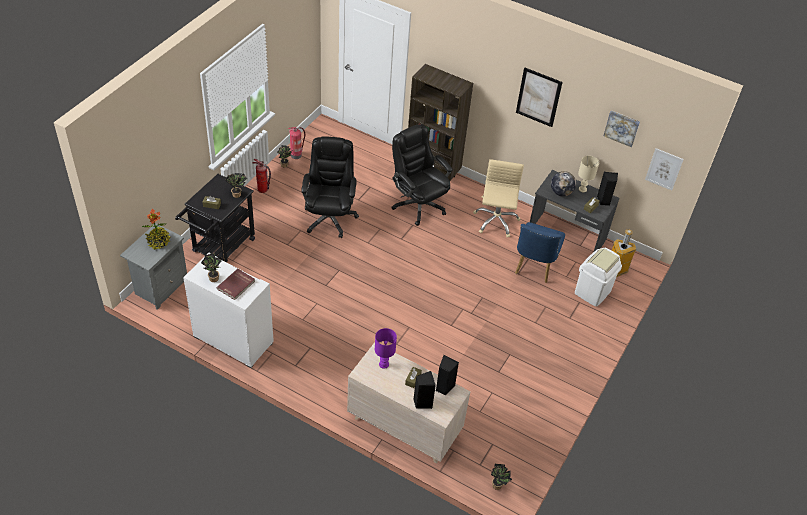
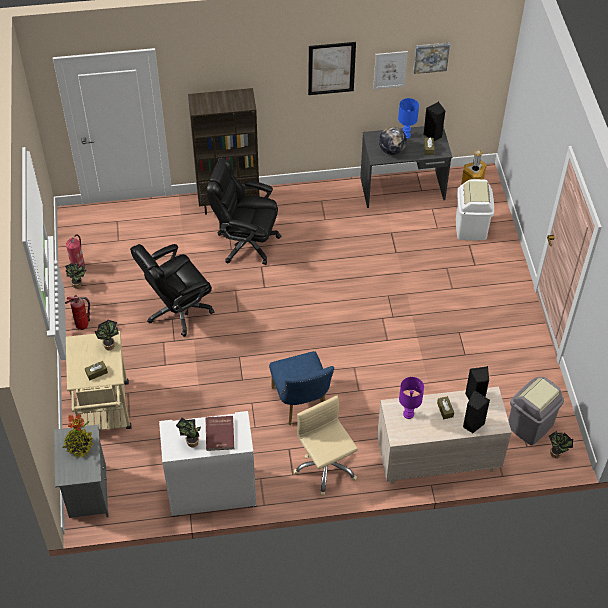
camera: 35 degrees left, 5 degrees up
black cart [175,174,255,263] -> beige cart [66,331,132,430]
black office chair [301,136,359,238] -> black office chair turned 90 degrees counterclockwise [130,244,214,337]
beige office chair [473,159,524,238] -> beige office chair moved to [294,396,358,496]
blue chair [515,222,565,283] -> blue chair moved to [269,351,334,425]
beige table lamp [578,156,599,192] -> blue table lamp [398,98,419,139]
picture [645,148,684,191] -> picture moved to [373,51,408,89]
none -> grey trash can [508,377,564,445]

